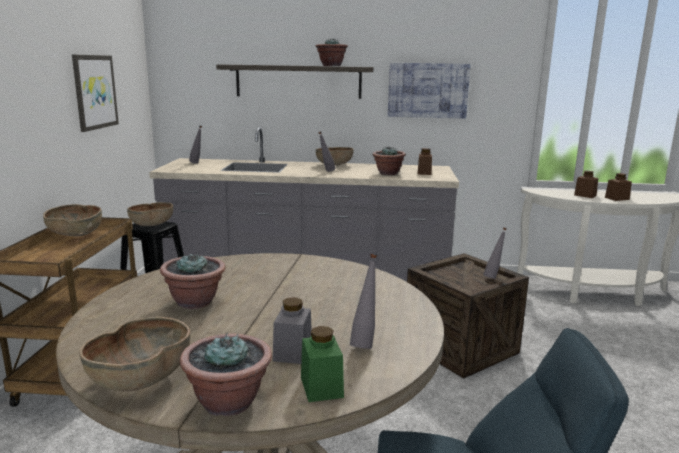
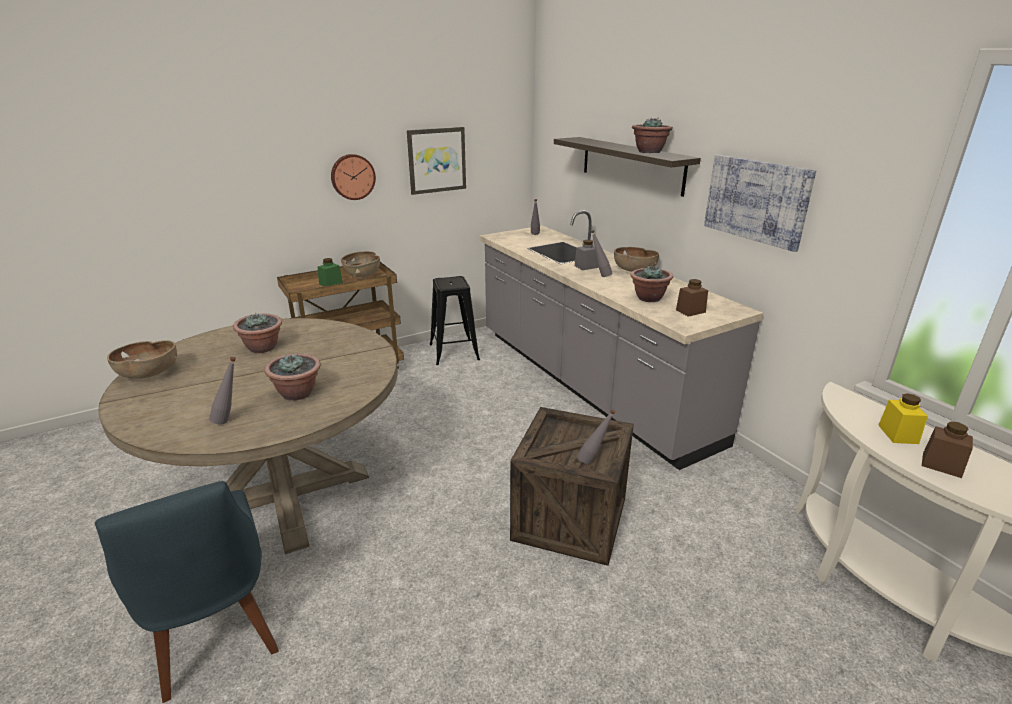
camera: 55 degrees right, 10 degrees up
brown bowl [127,202,173,226] -> none
potted plant [180,333,272,416] -> potted plant moved to [264,354,321,401]
grey jar [273,297,312,364] -> grey jar moved to [575,240,599,270]
green jar [301,326,344,402] -> green jar moved to [318,258,343,286]
brown jar [574,171,598,198] -> yellow jar [878,393,928,444]
none -> wall clock [331,154,376,200]

